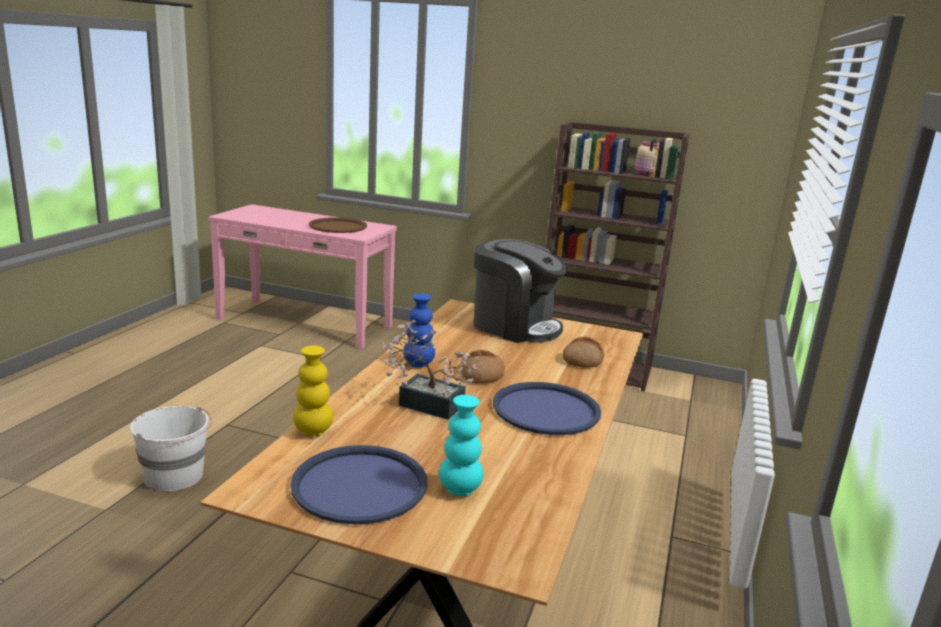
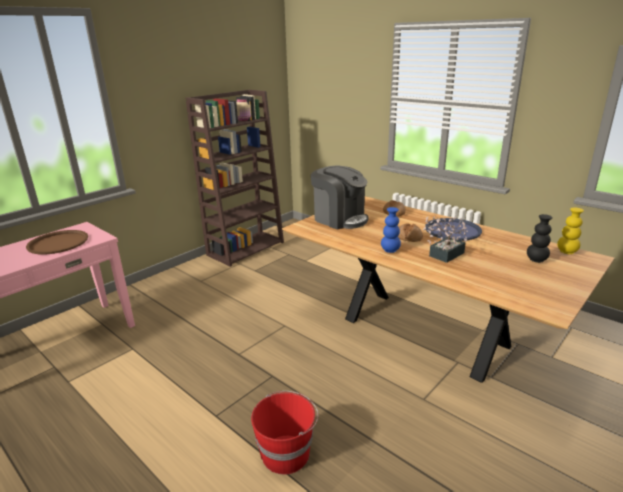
camera: 65 degrees left, 5 degrees up
white bucket [130,406,212,491] -> red bucket [251,391,318,474]
blue tray [290,445,427,525] -> none
yellow vase [293,346,333,437] -> yellow vase moved to [557,207,584,254]
turquoise vase [439,395,483,496] -> black vase [527,214,553,263]
coffee machine [473,239,567,343] -> coffee machine turned 75 degrees clockwise [311,166,368,229]

